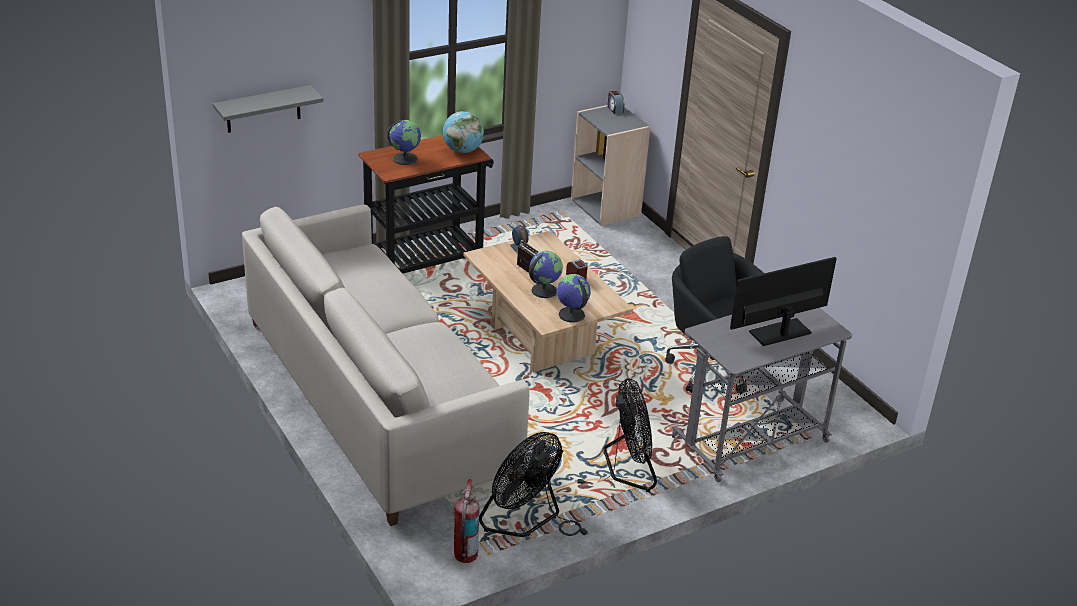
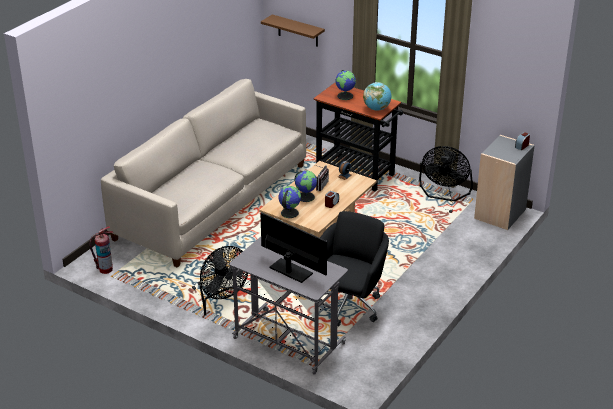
camera: 65 degrees right, 0 degrees up
grey shelf [213,85,324,133] -> brown shelf [261,14,325,47]
black fan [479,432,588,537] -> black fan moved to [419,146,473,213]

